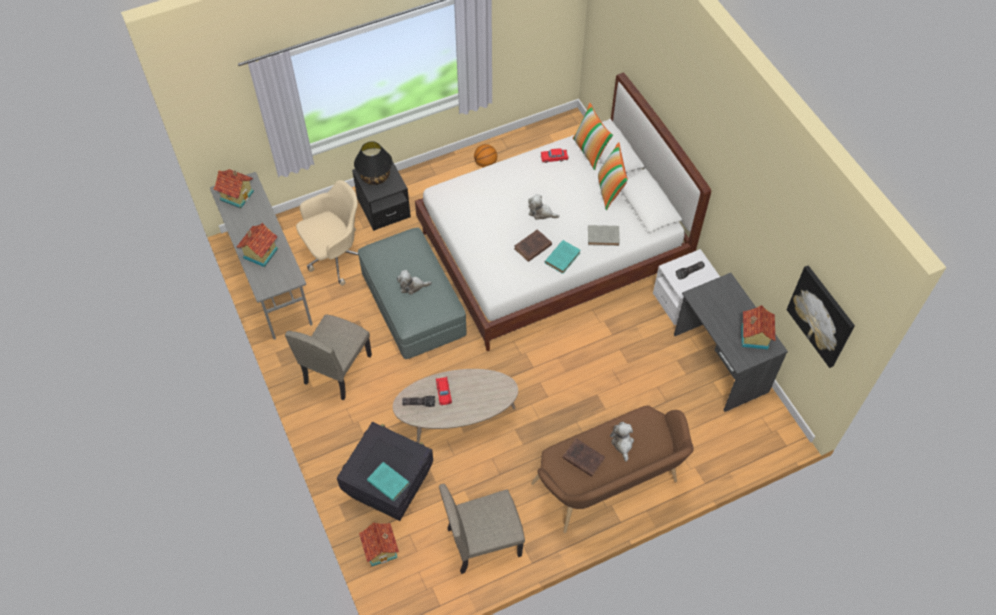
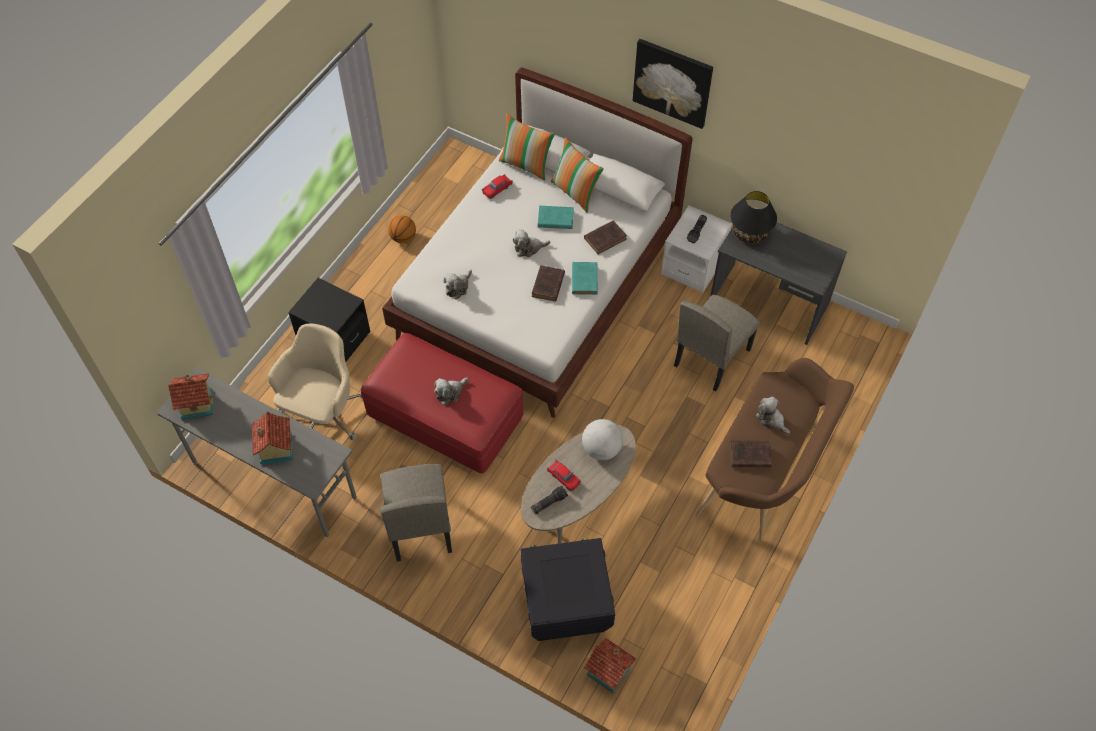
camera: 35 degrees left, 0 degrees up
black table lamp [354,141,393,185] -> black table lamp moved to [730,191,777,244]
grey ottoman [358,227,467,359] -> red ottoman [361,333,523,473]
turquoise book [367,462,409,501] -> turquoise book moved to [538,206,574,229]
beige chair [439,484,525,574] -> beige chair moved to [674,294,760,392]
grey book [588,225,620,246] -> brown book [584,220,627,254]
toy house [742,305,775,349] -> none
picture [787,265,855,368] -> picture moved to [633,39,713,129]
none -> plush toy [443,270,472,300]
none -> globe [582,419,623,460]

